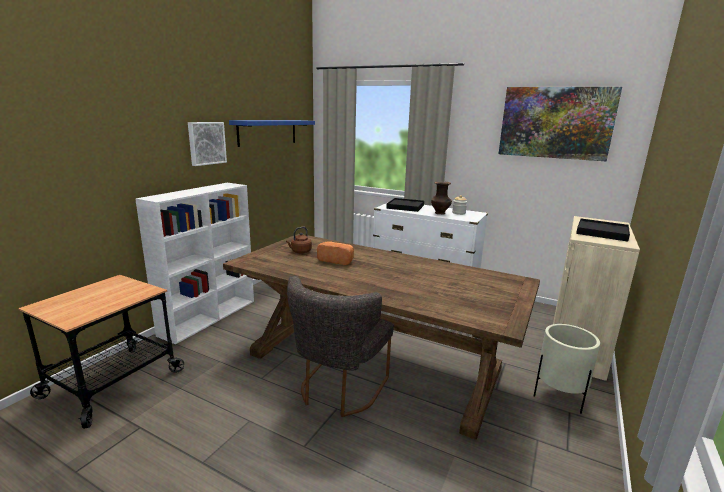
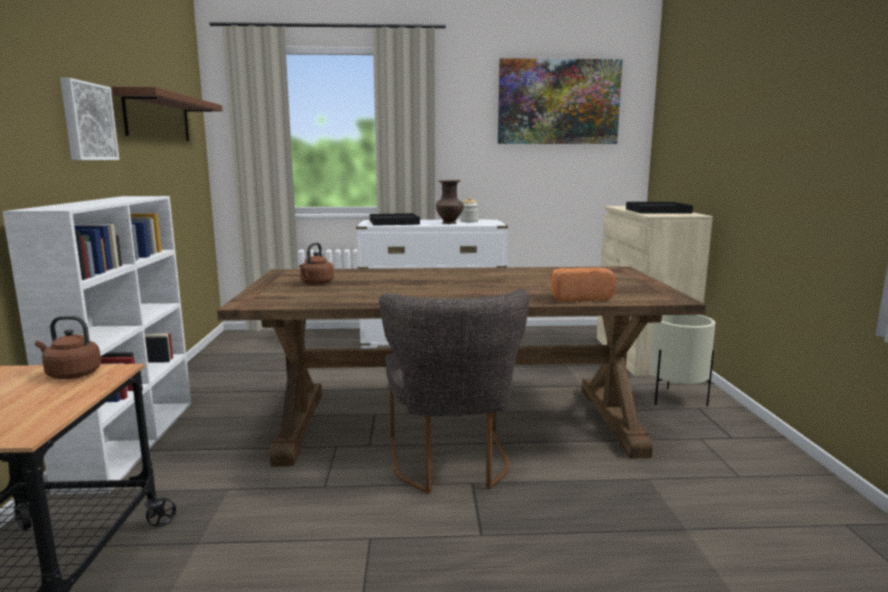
camera: 30 degrees left, 5 degrees down
blue shelf [229,120,315,147] -> brown shelf [112,87,222,141]
bread [317,241,354,265] -> bread moved to [550,268,616,302]
none -> brown kettle [35,316,101,379]

